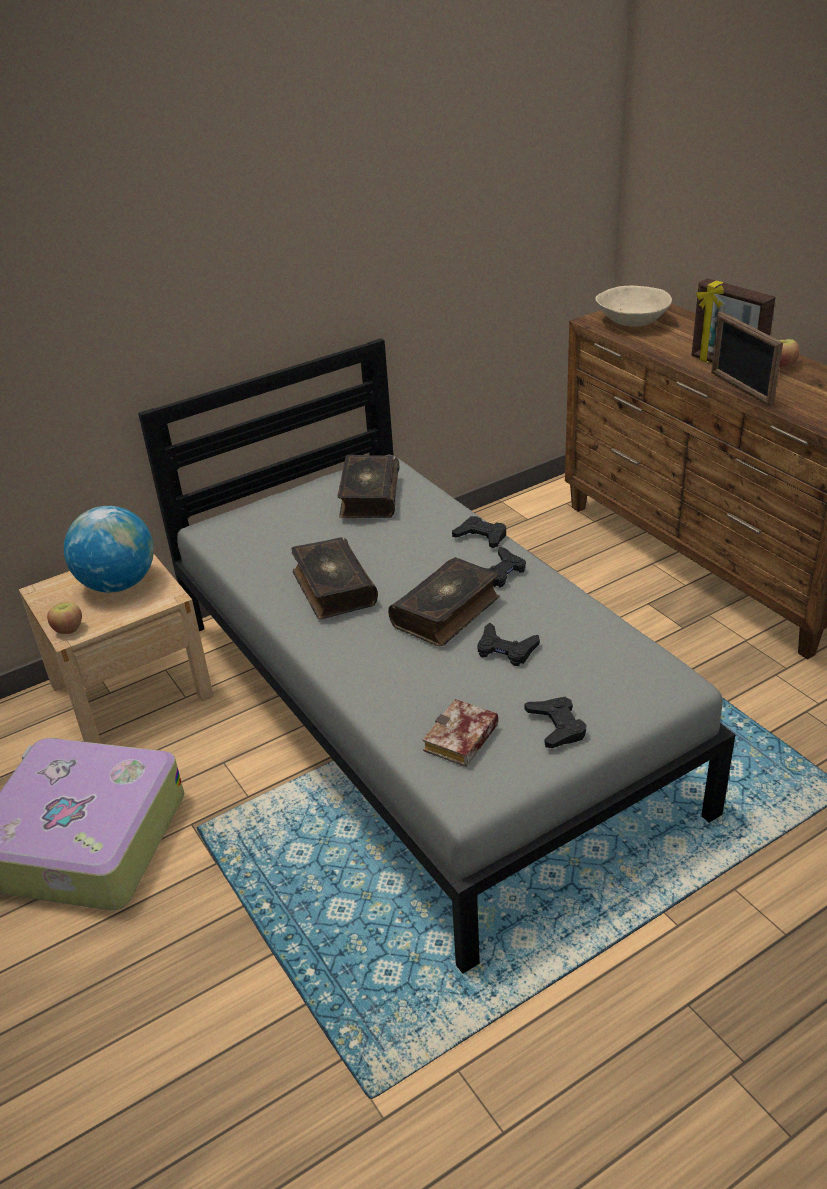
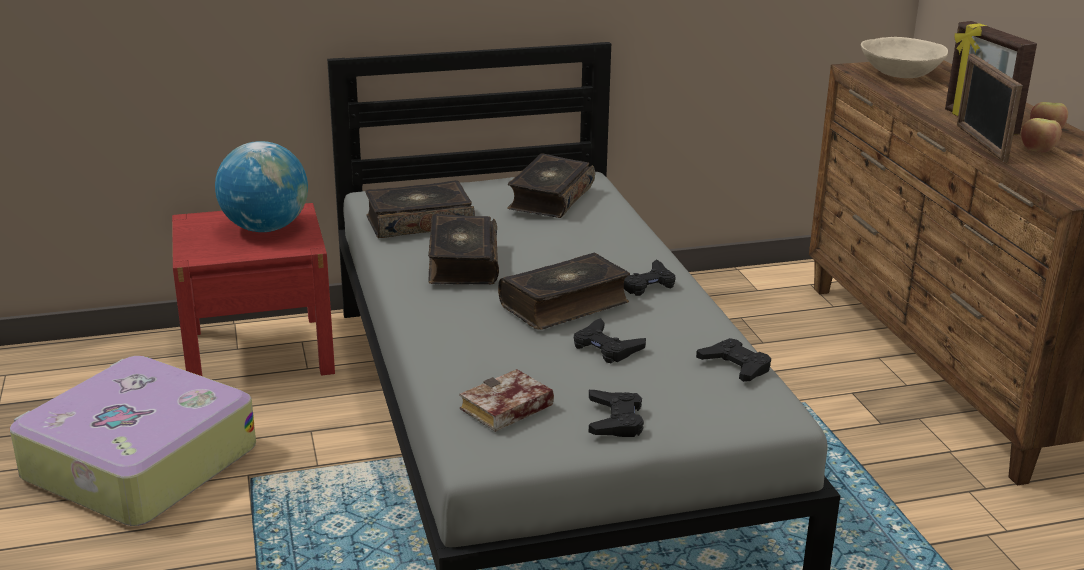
camera: 15 degrees right, 10 degrees down
beige nightstand [19,554,214,744] -> red nightstand [172,203,335,376]
apple [47,602,82,634] -> apple moved to [1021,118,1062,152]
black game controller [452,516,506,548] -> black game controller moved to [696,338,771,382]
none -> book [365,180,475,238]

